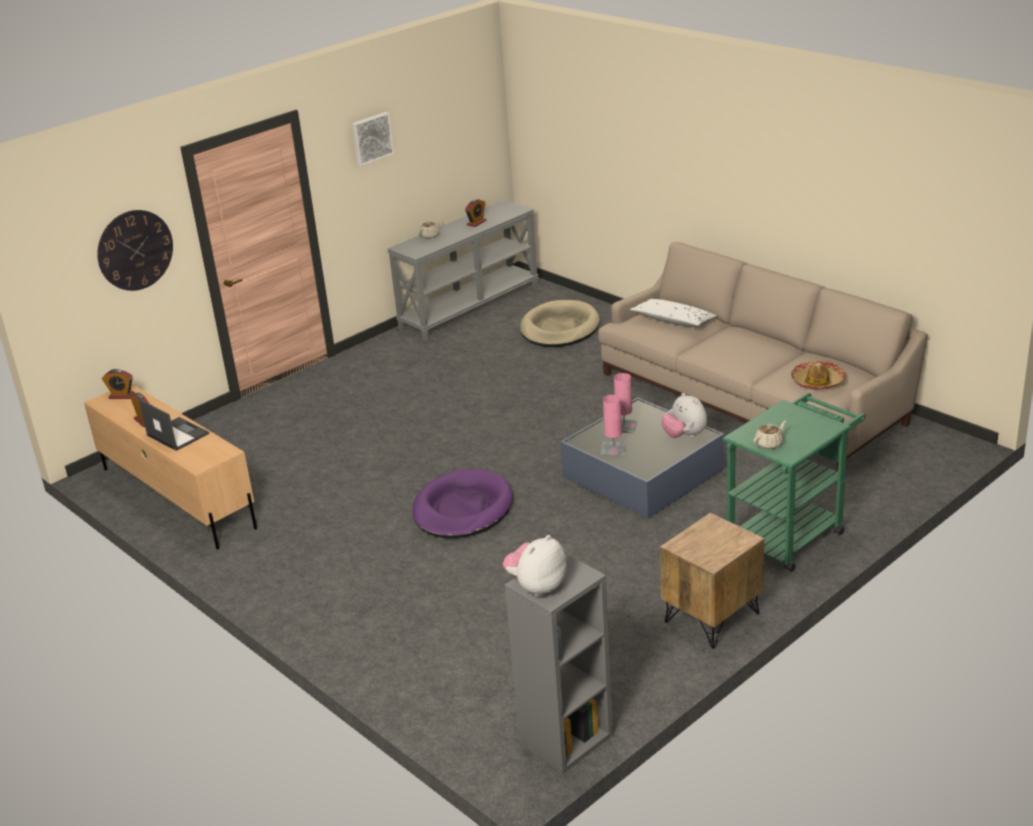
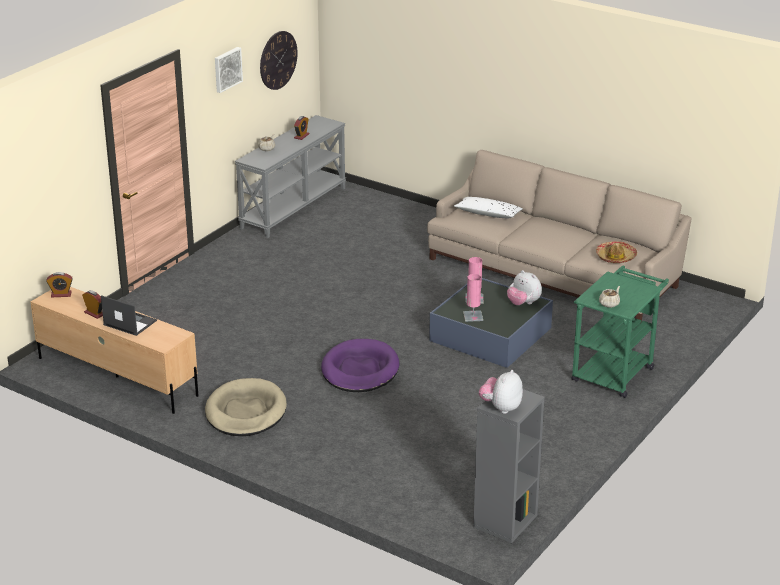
camera: 15 degrees left, 0 degrees up
wall clock [97,210,173,291] -> wall clock moved to [260,31,298,90]
beige dog bed [520,300,600,347] -> beige dog bed moved to [205,378,287,436]
brown nightstand [660,513,764,648] -> none

